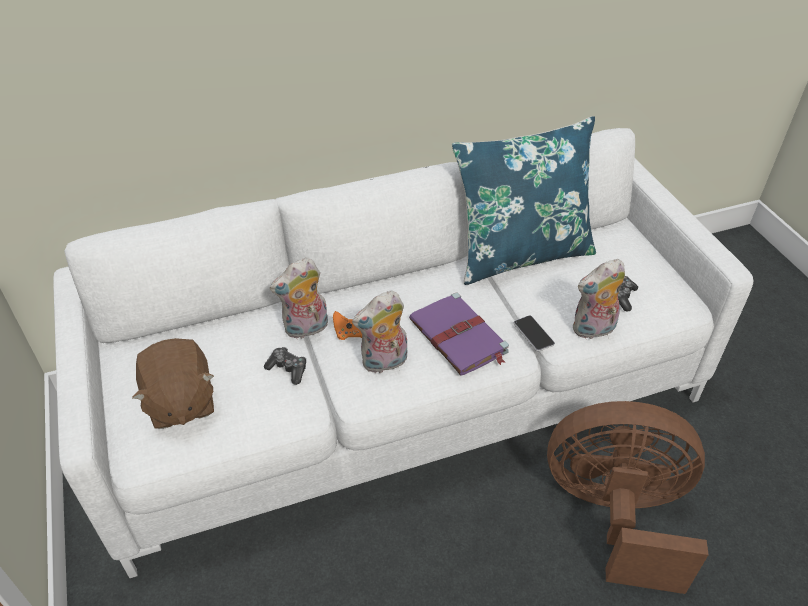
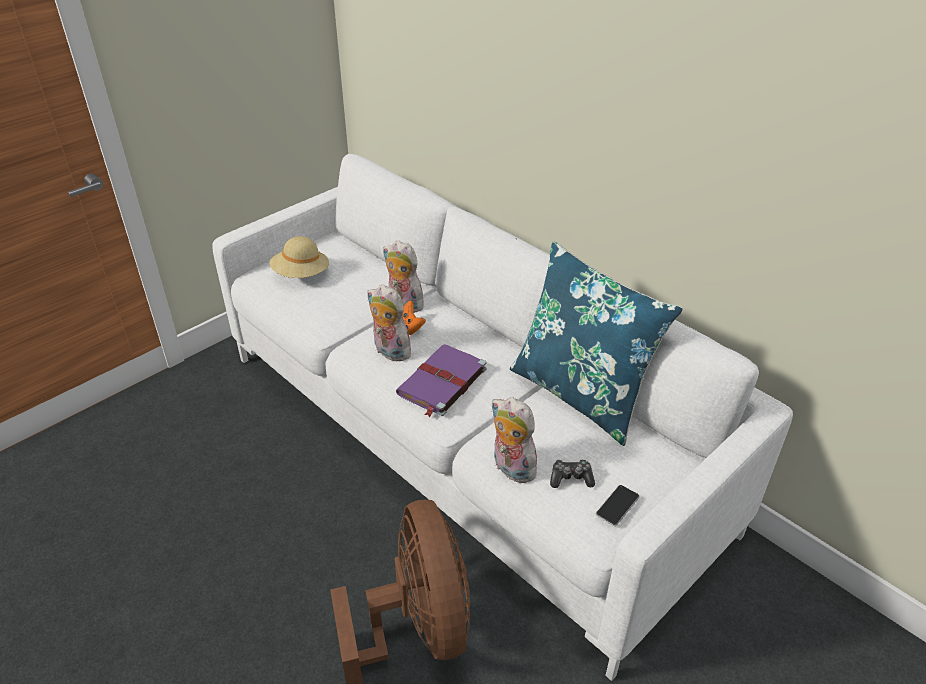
camera: 65 degrees right, 5 degrees down
brown plush toy [132,338,214,429] -> beige hat [270,236,329,278]
game controller [264,347,306,385] -> none
phone [514,315,555,351] -> phone moved to [596,485,639,526]

